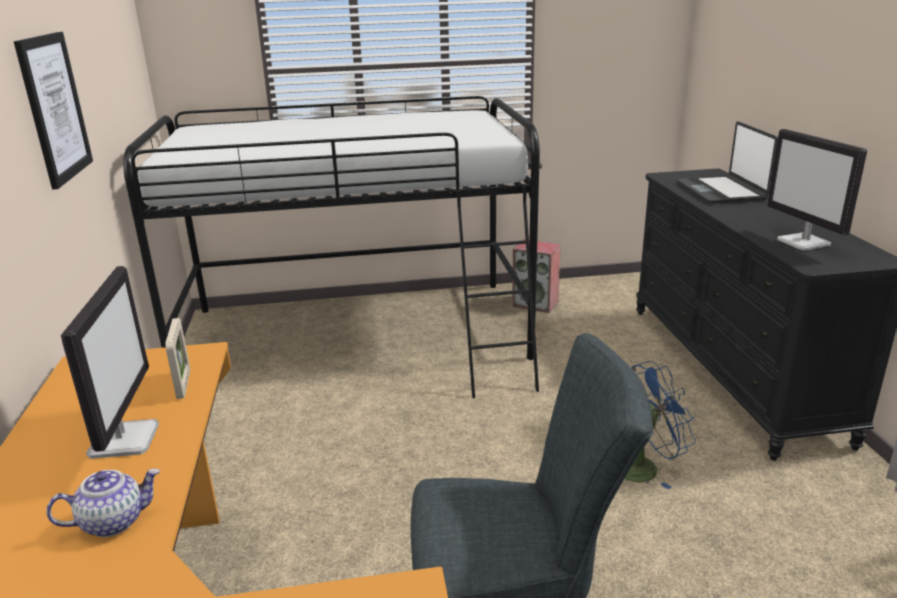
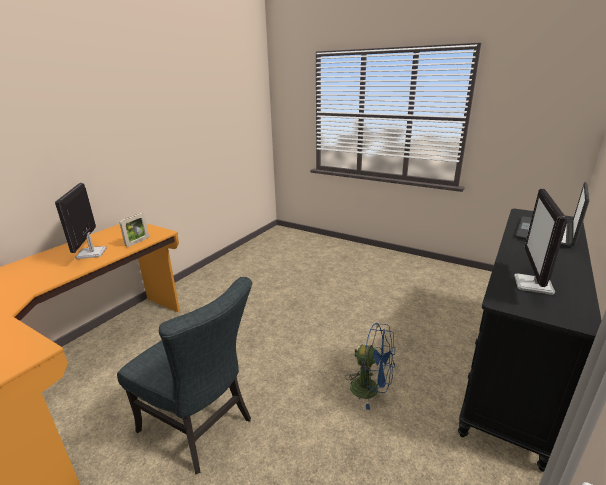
camera: 40 degrees right, 0 degrees up
picture [14,32,93,190] -> none
teapot [47,468,160,537] -> none
monitor [61,266,159,459] -> monitor turned 135 degrees clockwise [55,183,107,259]
black bed [123,96,540,398] -> none
speaker [512,239,561,313] -> none

